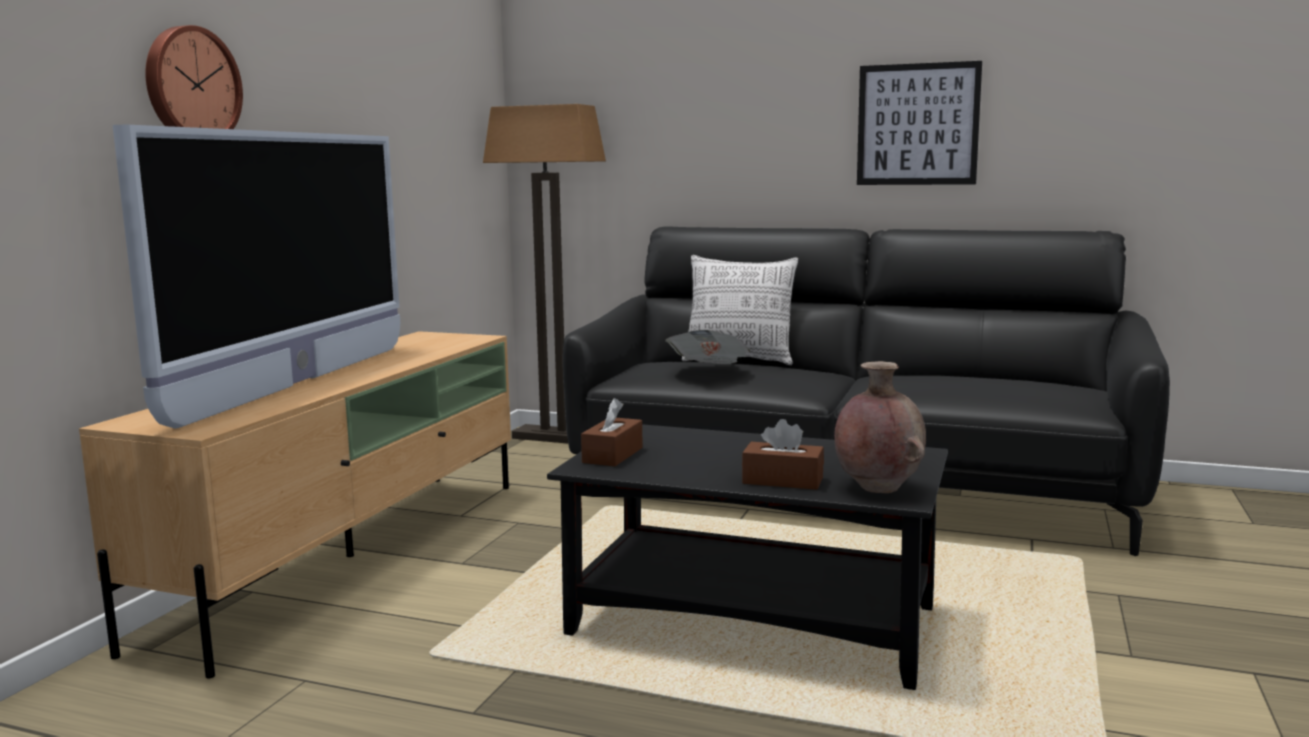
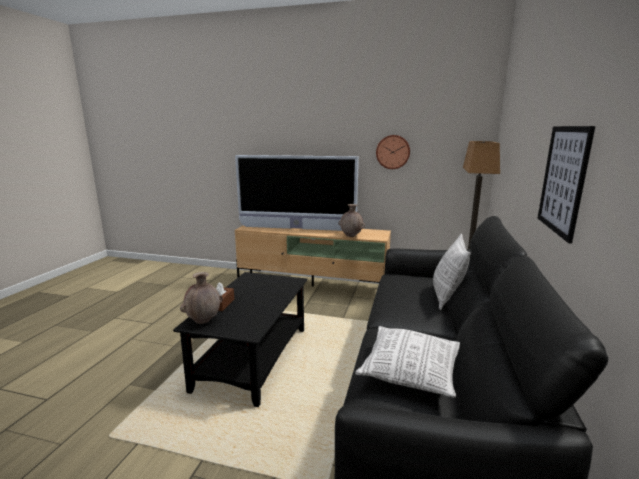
camera: 85 degrees right, 5 degrees up
wall clock [145,25,243,129] -> wall clock moved to [376,135,410,169]
brown tissue box [581,398,643,466] -> none
newspaper [665,330,750,364] -> none
none -> brown vase [339,204,365,237]
none -> pillow [355,326,460,398]

